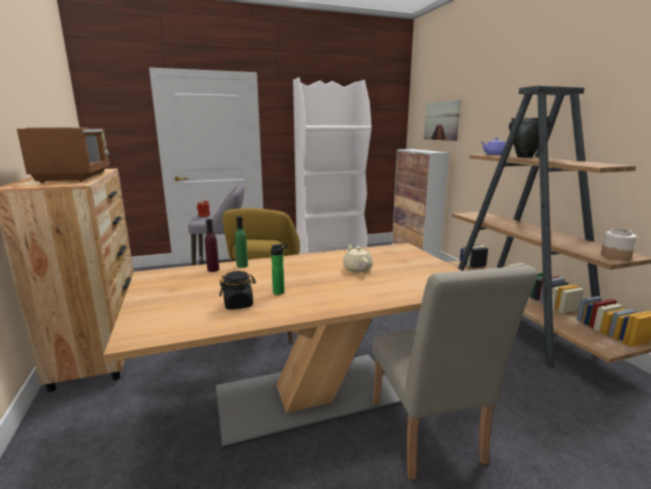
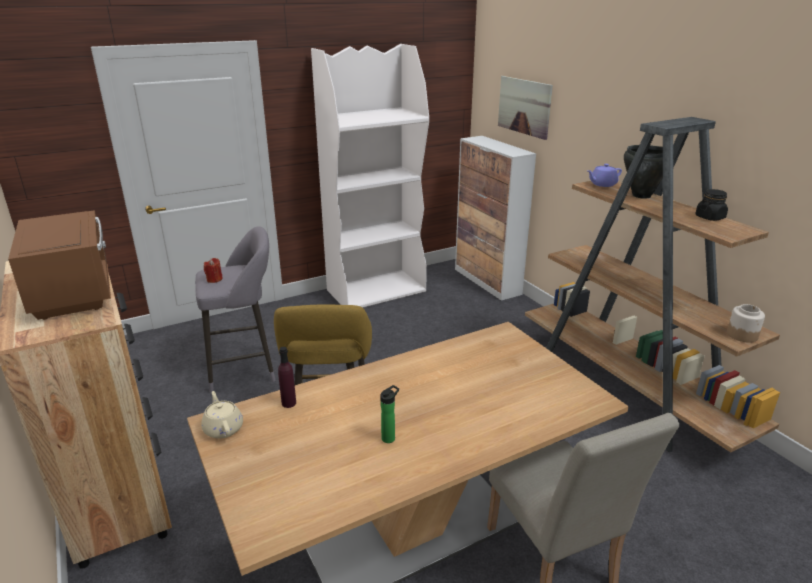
camera: 10 degrees left, 10 degrees up
black jar [220,271,256,310] -> black jar moved to [696,189,728,221]
green bottle [235,216,248,268] -> none
beige teapot [343,245,373,272] -> beige teapot moved to [201,391,243,439]

